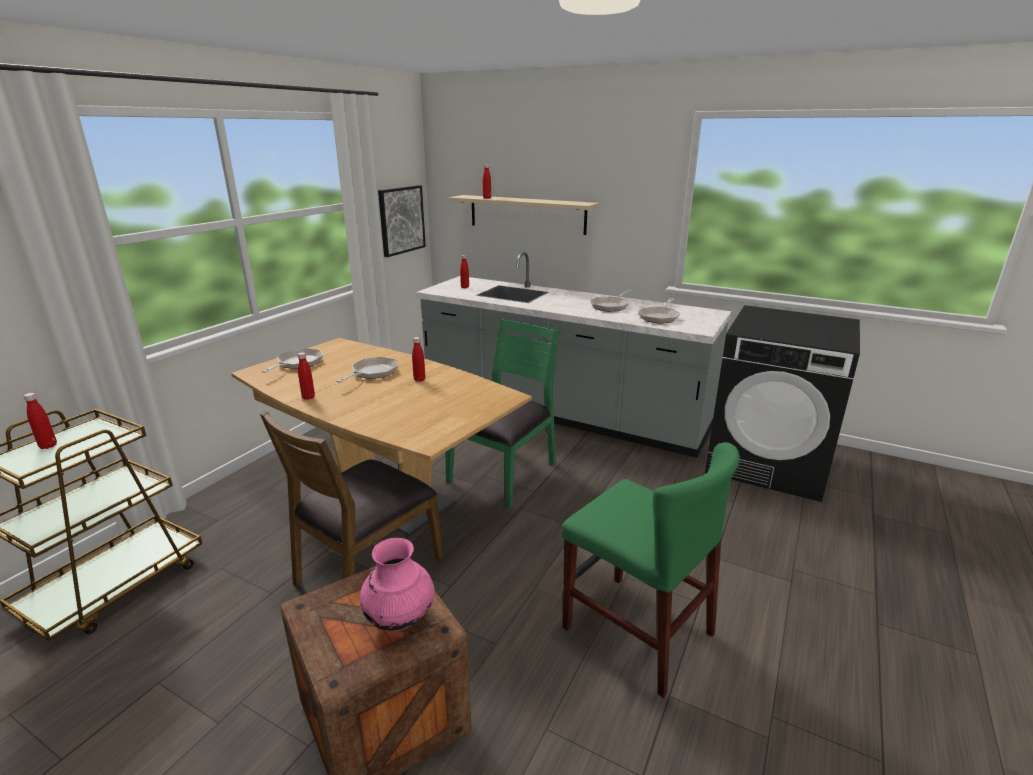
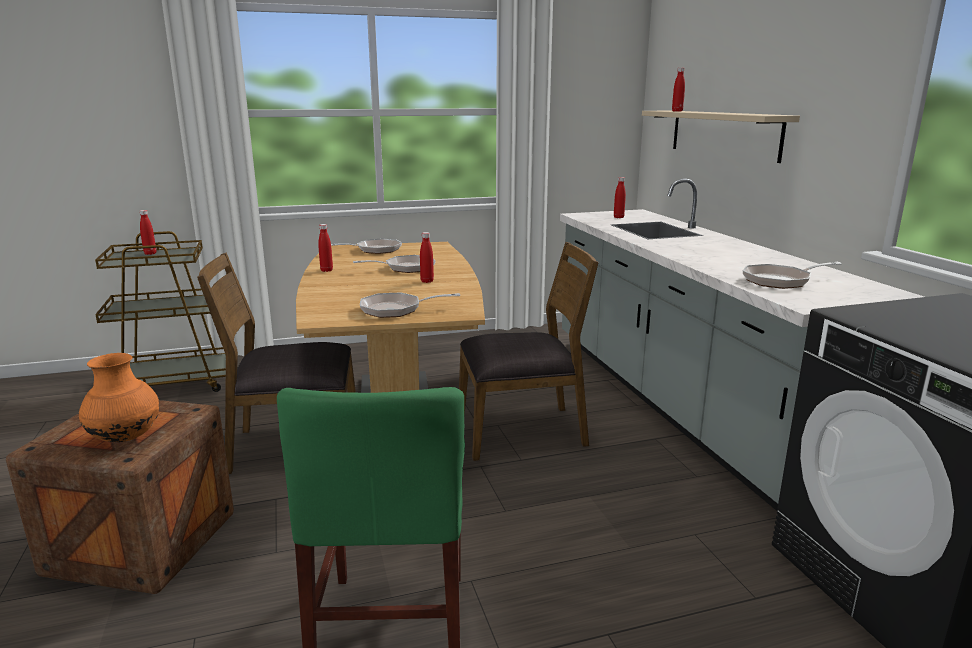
camera: 45 degrees right, 5 degrees down
pink vase [360,538,434,631] -> orange vase [79,353,159,442]
picture [378,185,426,257] -> none
green chair [445,319,559,508] -> brown chair [459,242,599,461]
frying pan [590,290,632,312] -> frying pan moved to [360,293,460,318]

